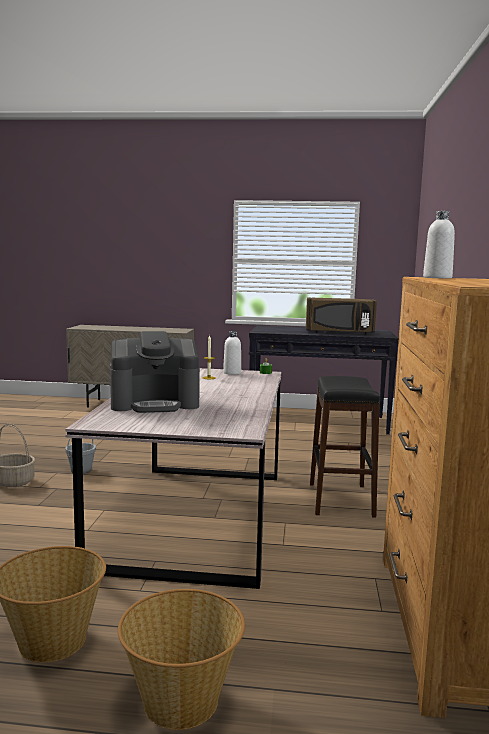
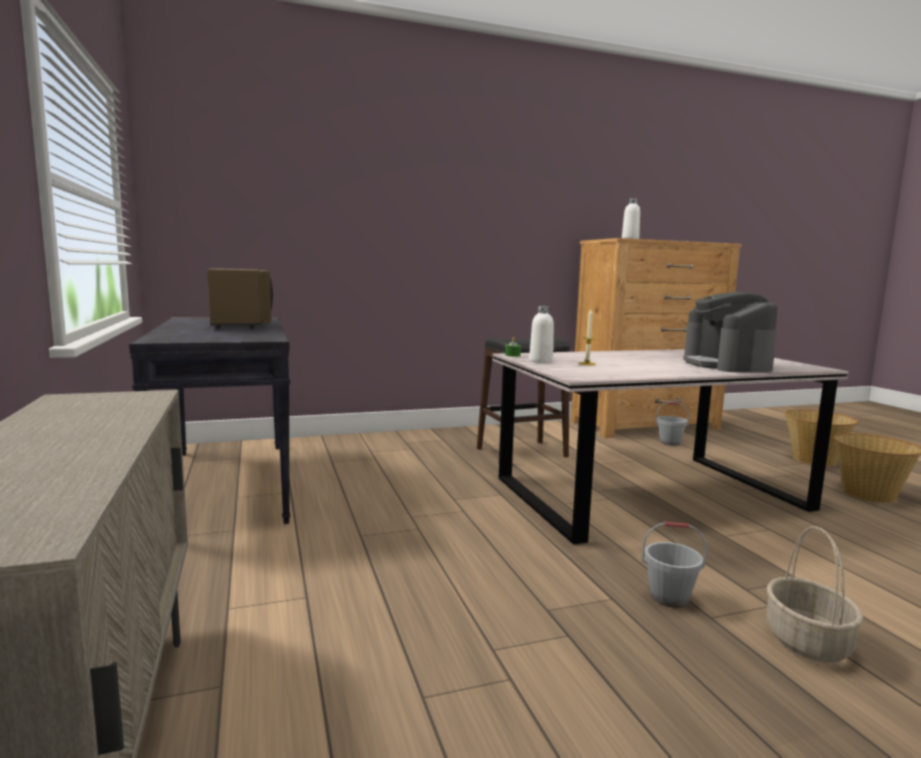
camera: 115 degrees left, 0 degrees up
coffee machine [110,331,200,413] -> coffee machine turned 150 degrees counterclockwise [683,292,778,373]
none -> grey bucket [656,402,689,446]

